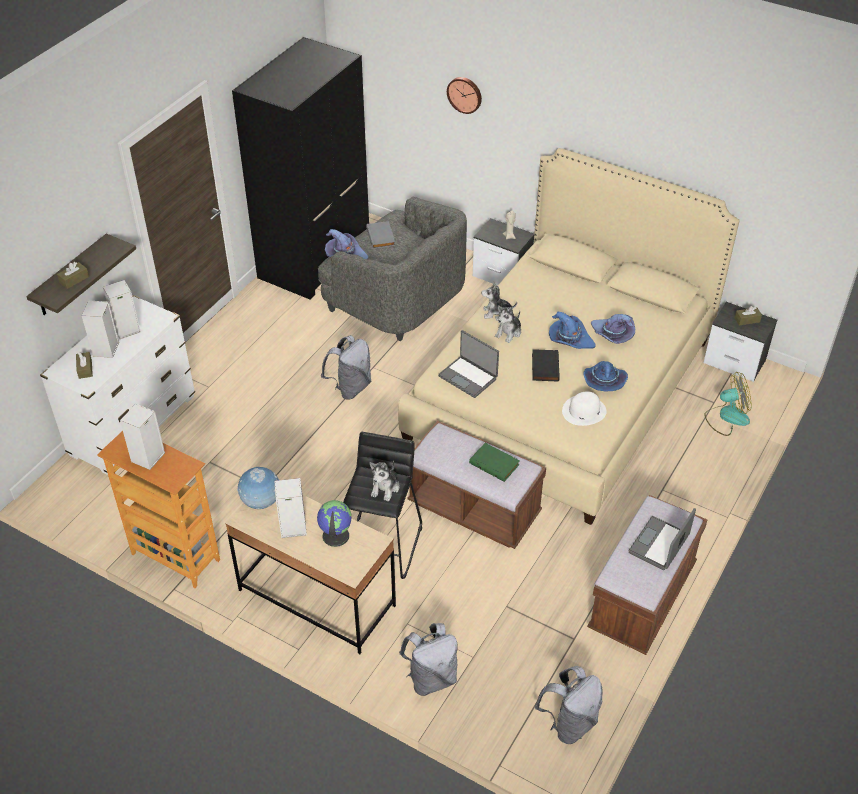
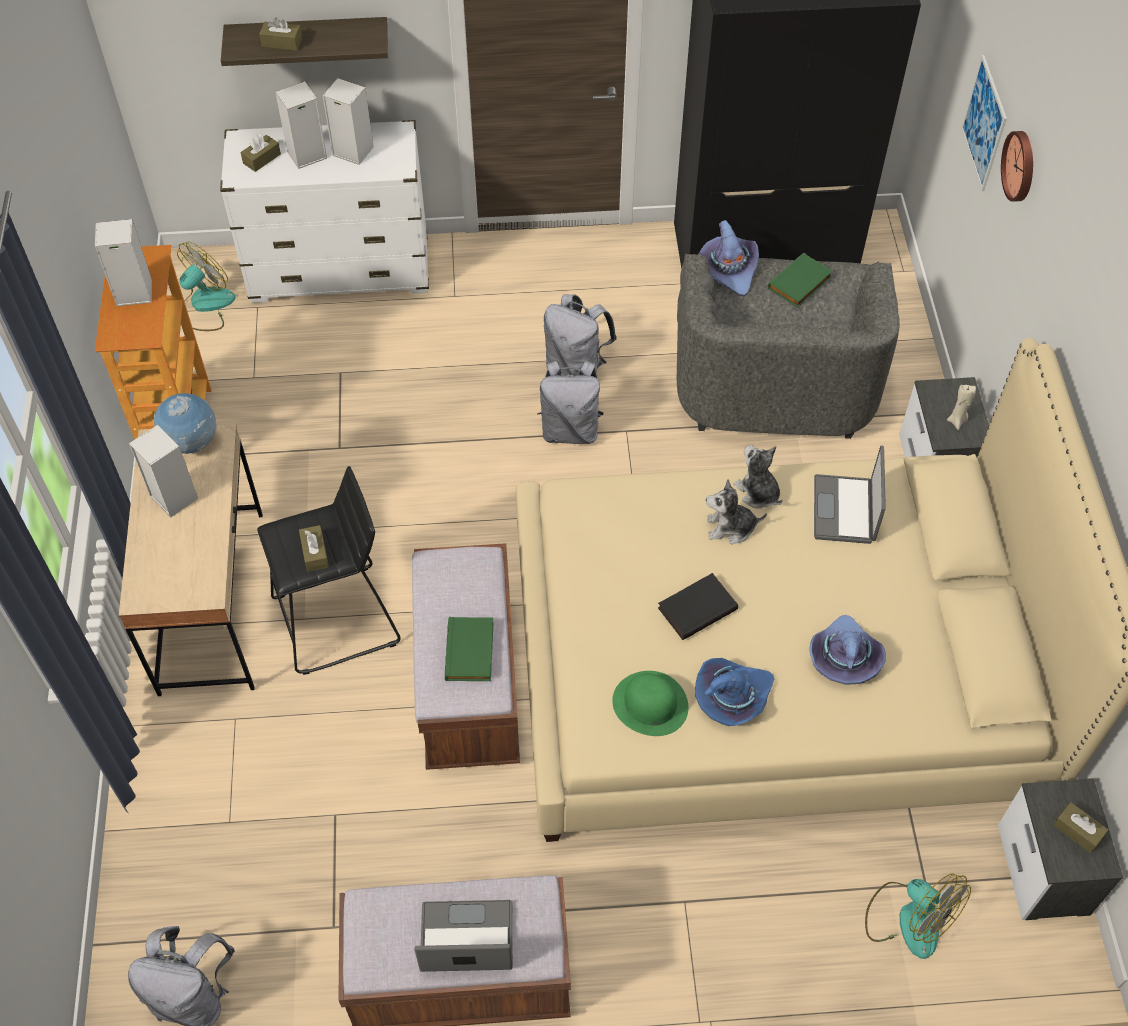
camera: 55 degrees right, 10 degrees up
globe [317,500,352,547] -> none
grey book [366,221,395,249] -> green book [768,253,833,308]
plush toy [369,461,400,501] -> brown tissue box [299,525,329,572]
grey backpack [399,623,458,696] -> grey backpack moved to [544,294,617,376]
laptop [438,330,499,398] -> laptop moved to [814,445,886,544]
blue hat [549,312,596,349] -> none
white hat [562,391,607,426] -> green hat [612,671,688,736]
none -> fan [177,242,235,331]
none -> picture [961,55,1007,191]

